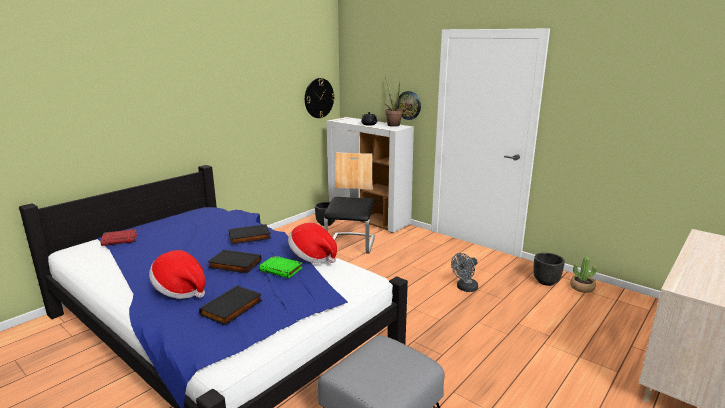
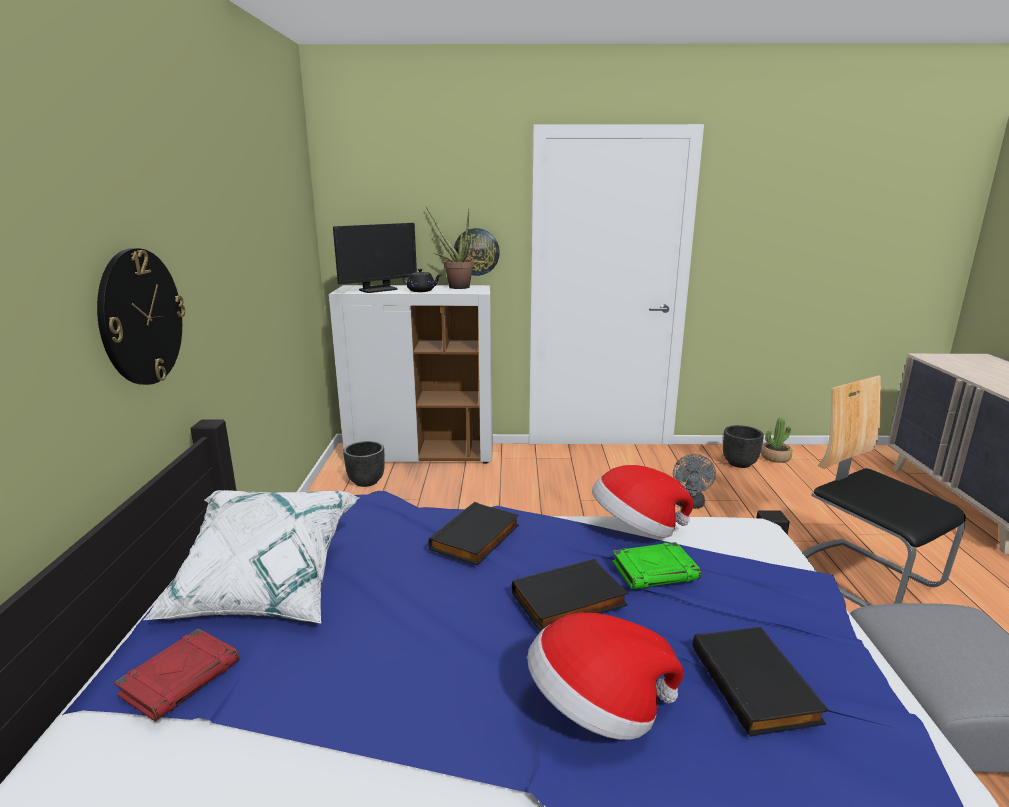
camera: 40 degrees left, 0 degrees up
wall clock [305,78,335,118] -> wall clock moved to [97,248,185,385]
chair [324,152,375,254] -> chair moved to [802,375,966,607]
none -> white pillow [143,490,360,624]
none -> monitor [333,223,417,293]

